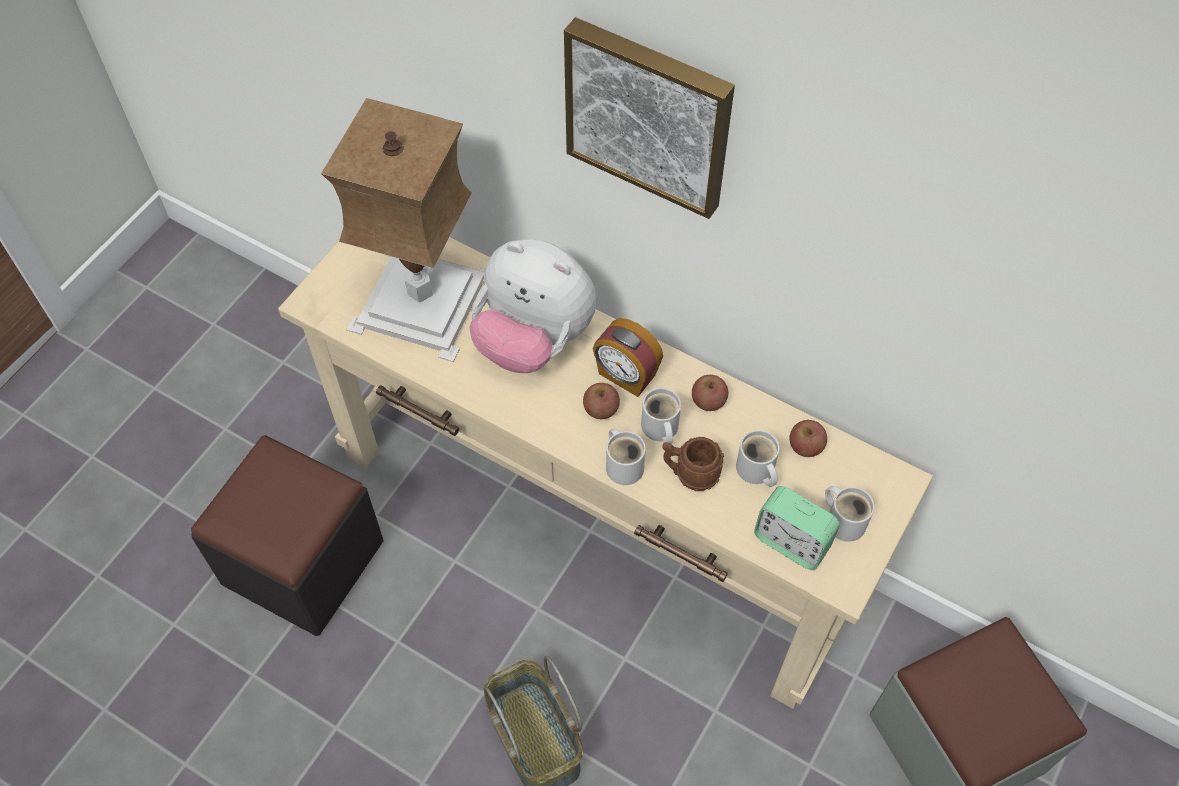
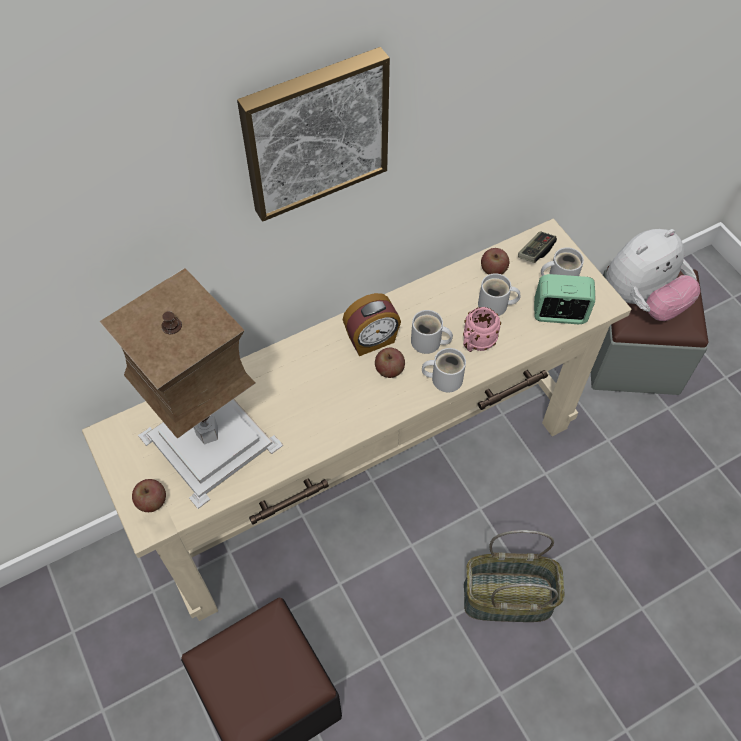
camera: 60 degrees left, 0 degrees up
plush toy [469,239,596,373] -> plush toy moved to [606,229,701,321]
brown mug [663,437,724,491] -> pink mug [463,307,501,352]
apple [692,375,728,411] -> apple moved to [132,479,166,512]
alarm clock [754,486,840,570] -> alarm clock turned 150 degrees counterclockwise [534,274,595,324]
none -> game controller [518,231,557,263]

